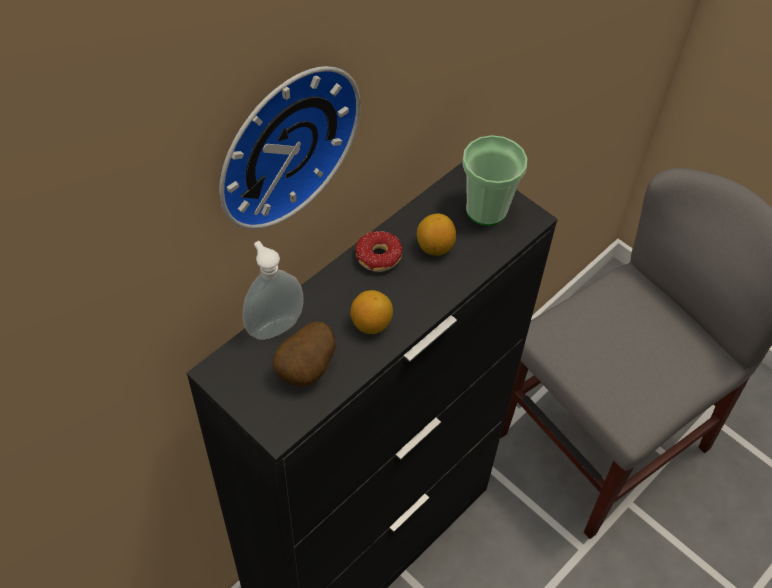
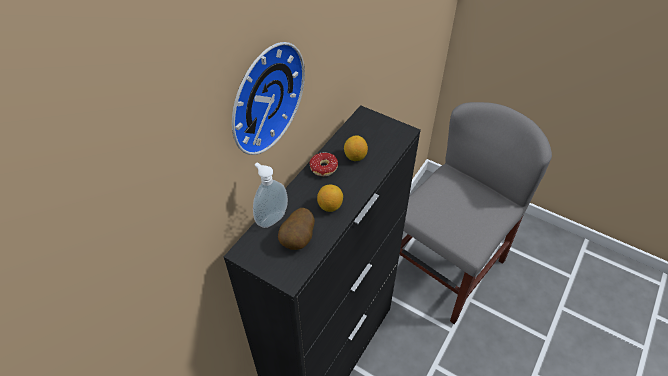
camera: 10 degrees left, 5 degrees down
cup [462,135,527,226] -> none

